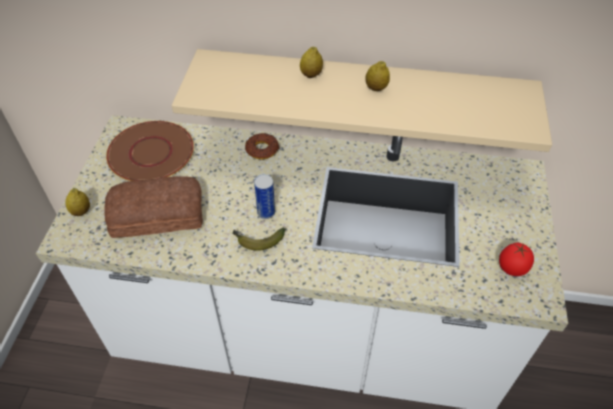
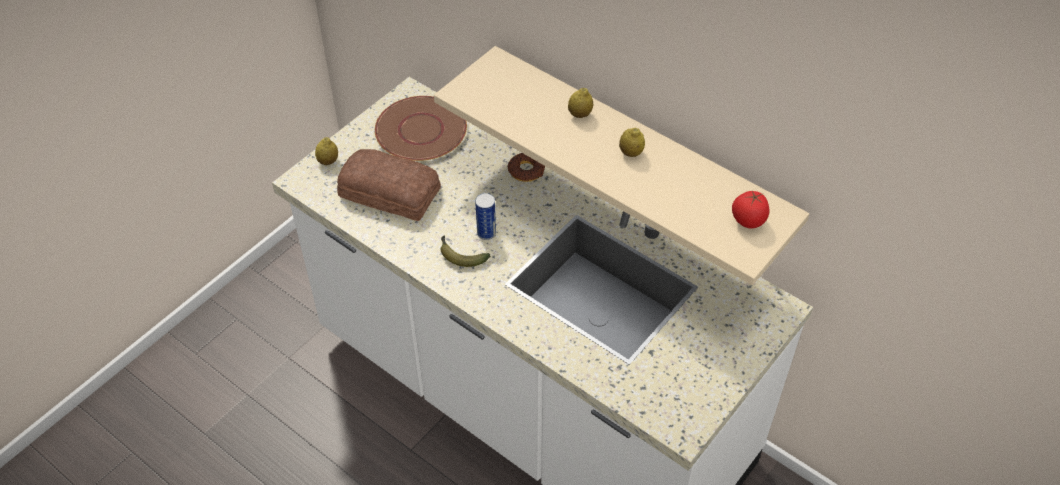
camera: 30 degrees right, 0 degrees up
tomato [499,243,534,276] -> tomato moved to [732,191,770,228]

